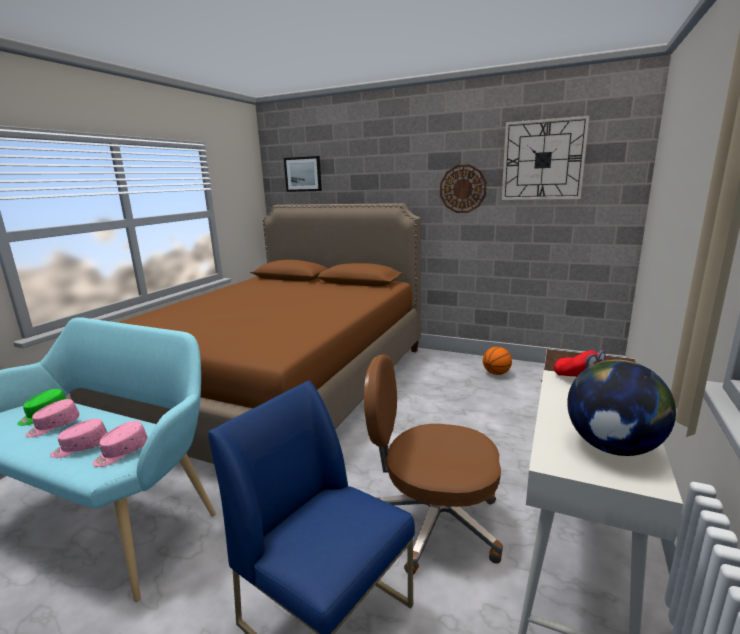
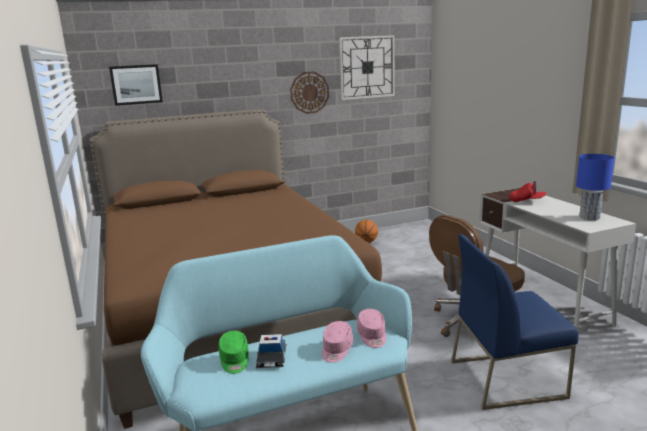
camera: 45 degrees left, 0 degrees up
pink cap [25,399,80,437] -> toy car [256,334,286,368]
globe [567,360,676,456] -> blue table lamp [576,154,615,220]

